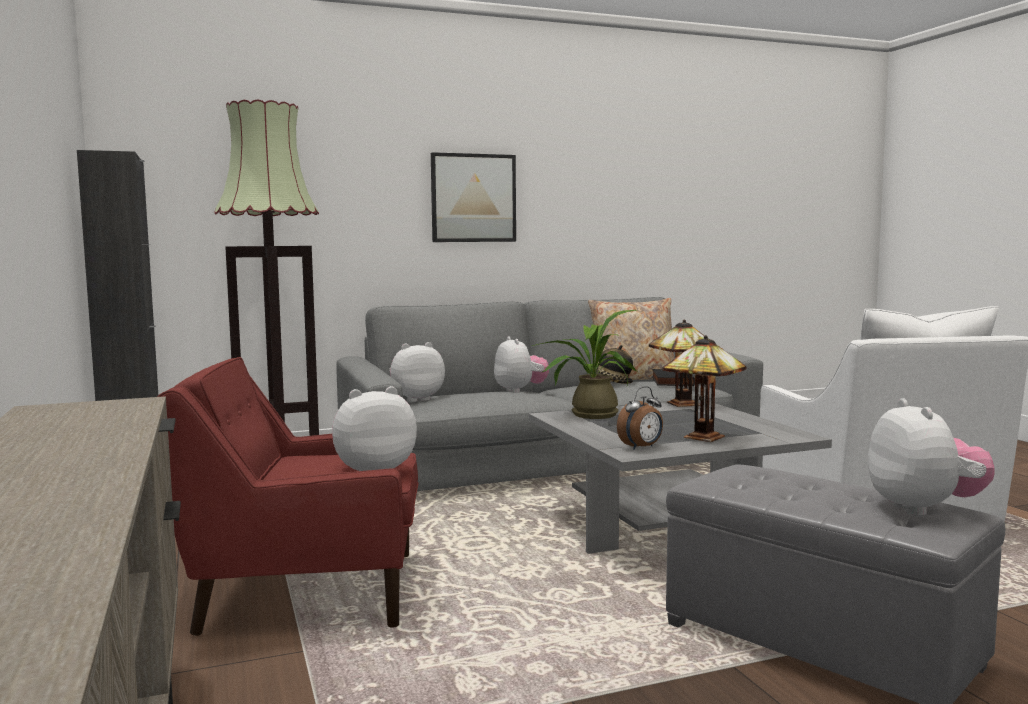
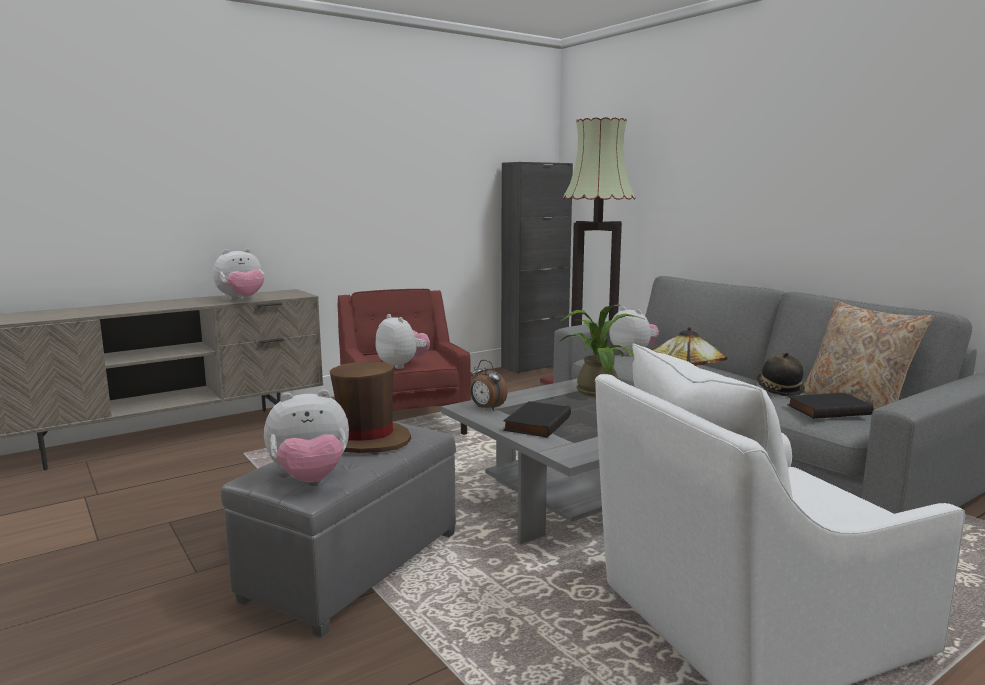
camera: 75 degrees right, 5 degrees up
picture [431,152,516,242] -> none
plush toy [494,337,549,393] -> plush toy moved to [213,248,264,300]
table lamp [662,335,746,442] -> black book [503,401,571,438]
none -> brown hat [330,362,411,453]

